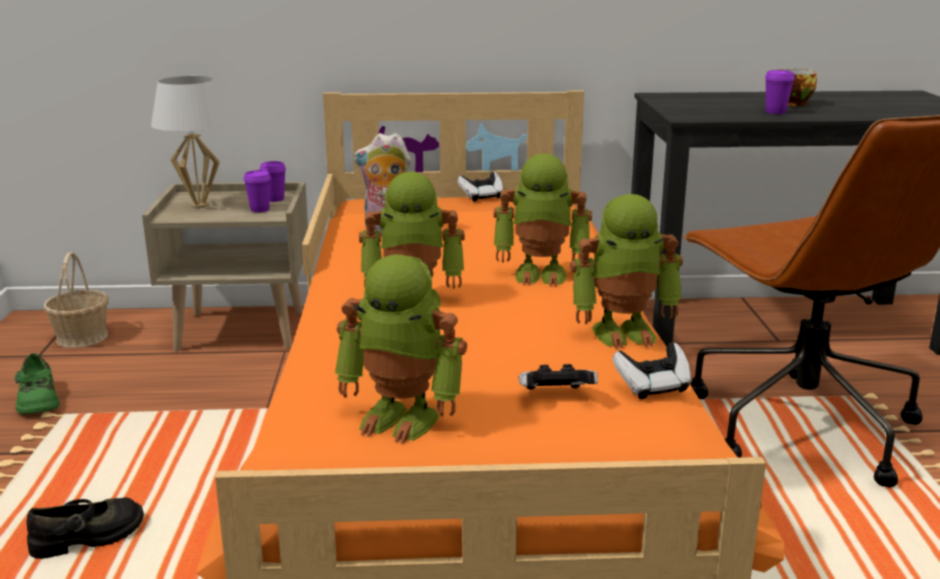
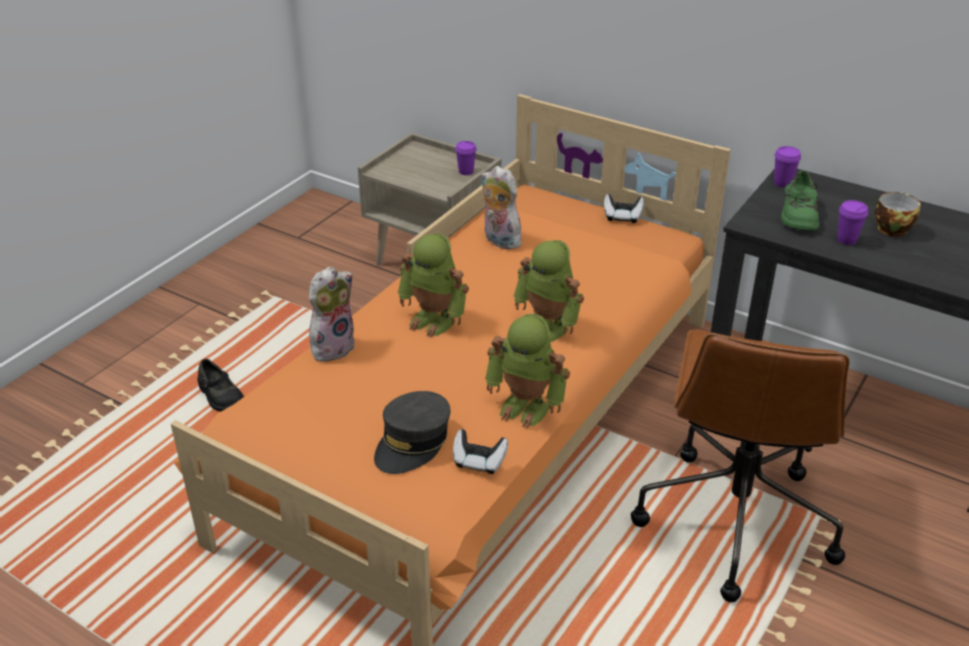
camera: 35 degrees right, 15 degrees up
green shoe [15,353,60,414] -> green shoe moved to [781,170,819,231]
black shoe [26,497,144,559] -> black shoe turned 45 degrees clockwise [197,359,244,412]
basket [43,252,109,348] -> none
white table lamp [151,76,230,208] -> none
purple cup [244,170,271,212] -> purple cup moved to [774,146,801,188]
toy robot [335,254,467,444] -> none
game controller [519,364,598,390] -> grey cap [374,391,450,474]
none -> plush toy [309,266,355,362]

